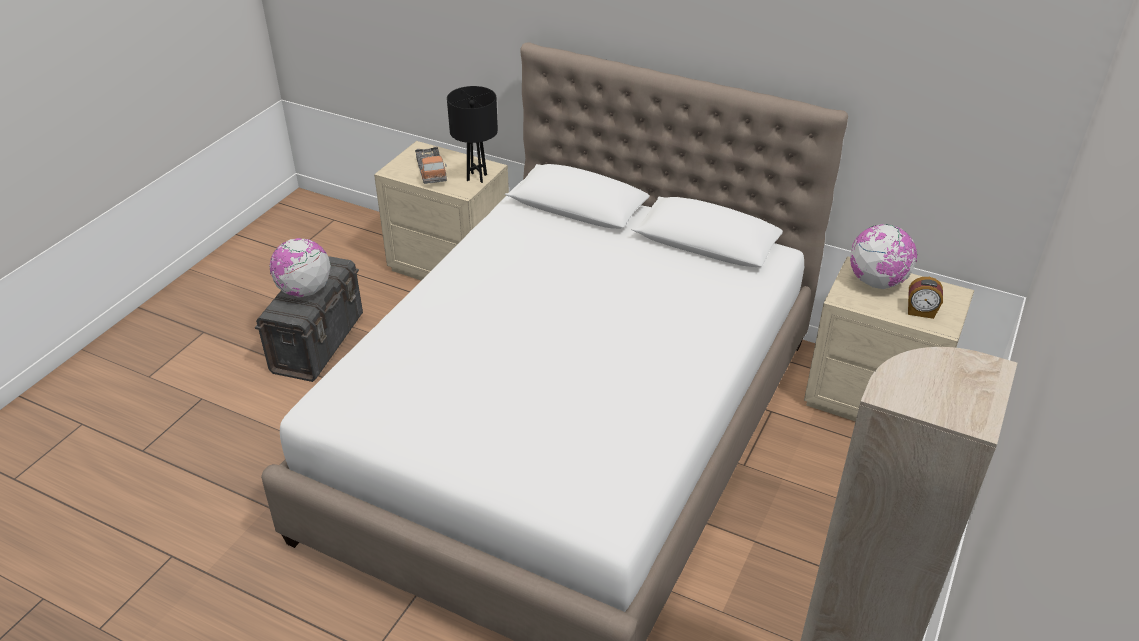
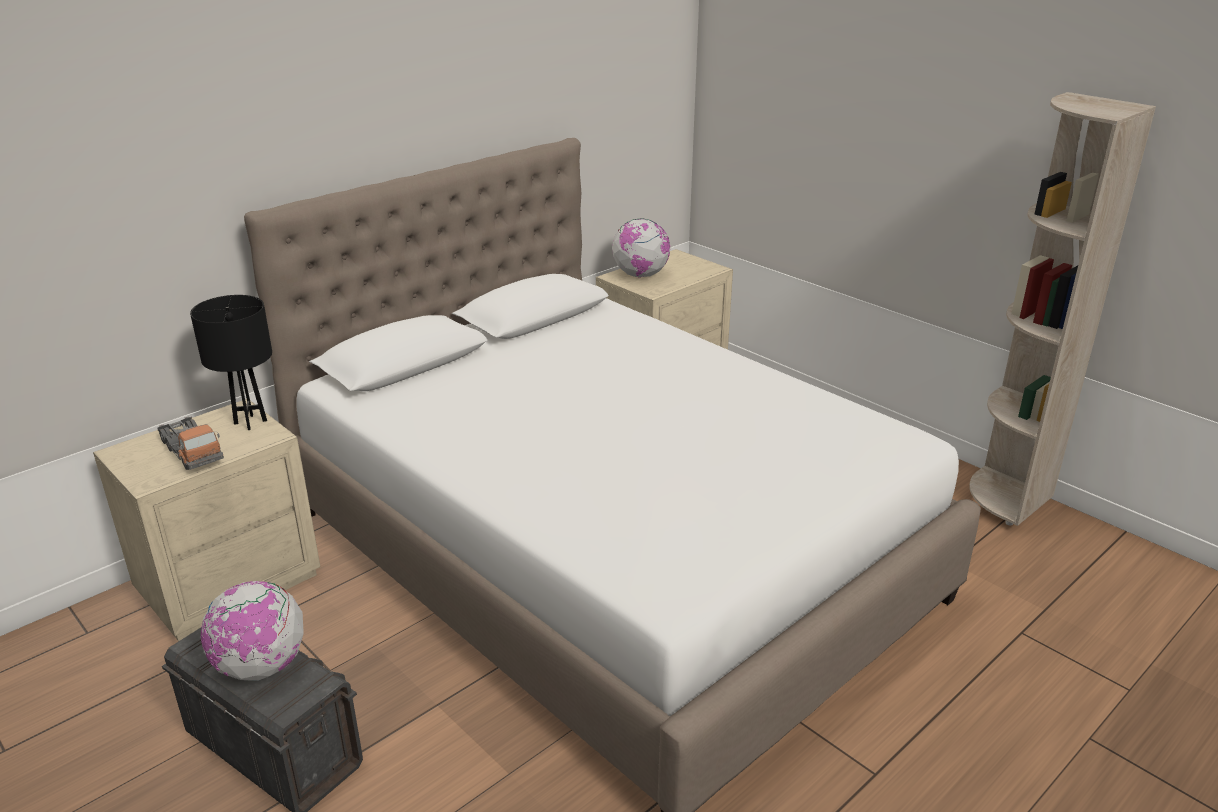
camera: 70 degrees left, 10 degrees down
toy truck [415,147,447,184] -> toy truck turned 45 degrees clockwise [158,416,224,470]
alarm clock [908,277,943,319] -> none

